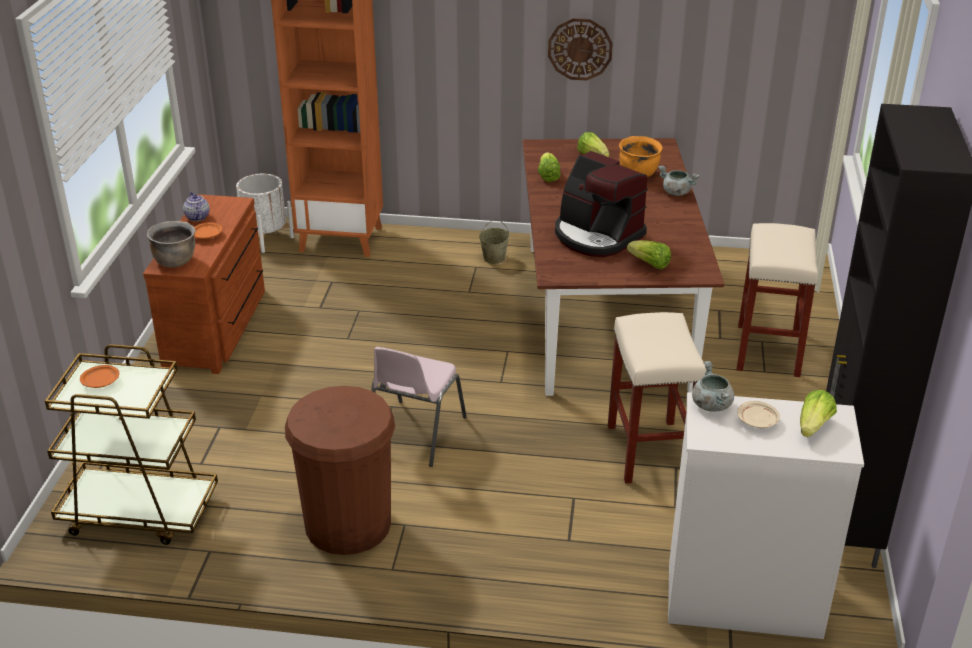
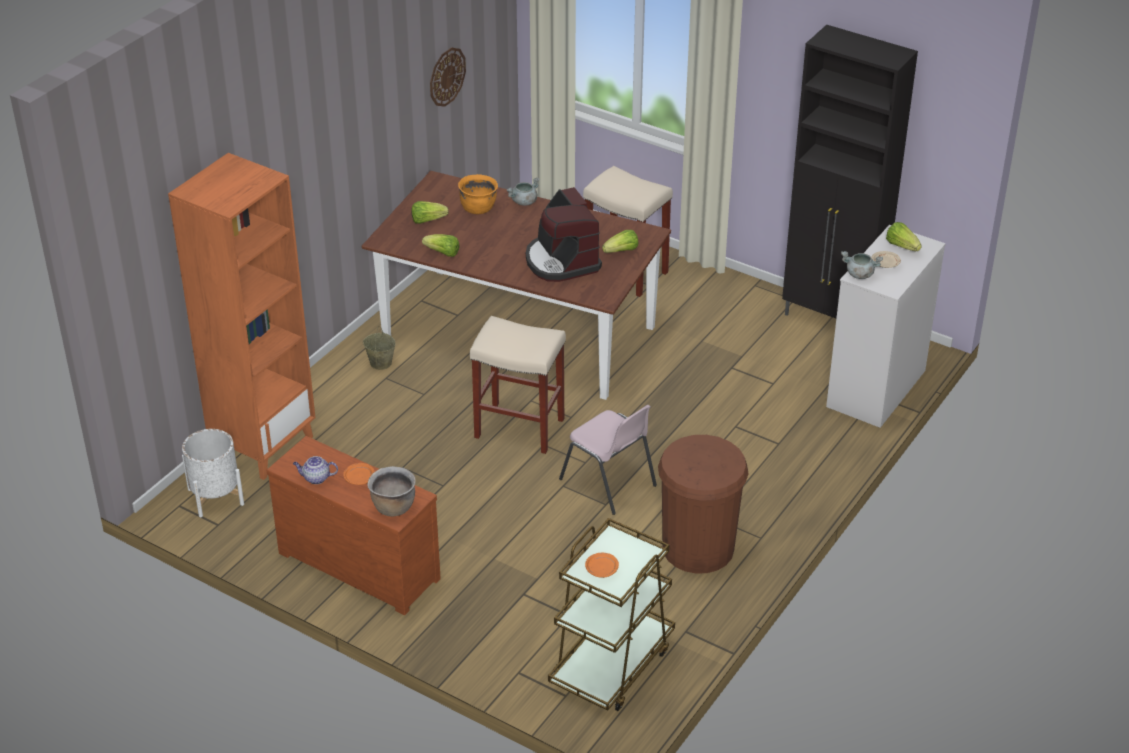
camera: 65 degrees left, 5 degrees up
wall clock [548,18,613,80] -> wall clock moved to [430,47,466,107]
coffee machine [555,151,648,257] -> coffee machine turned 90 degrees clockwise [526,187,602,282]
beige stool [608,312,706,484] -> beige stool moved to [470,316,566,454]

